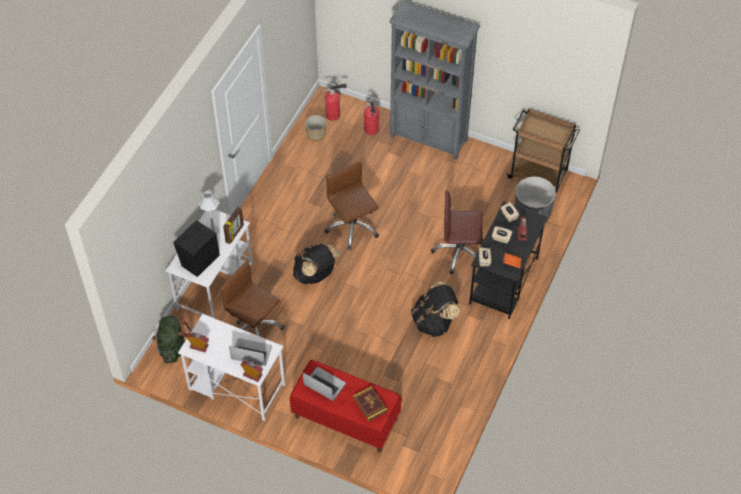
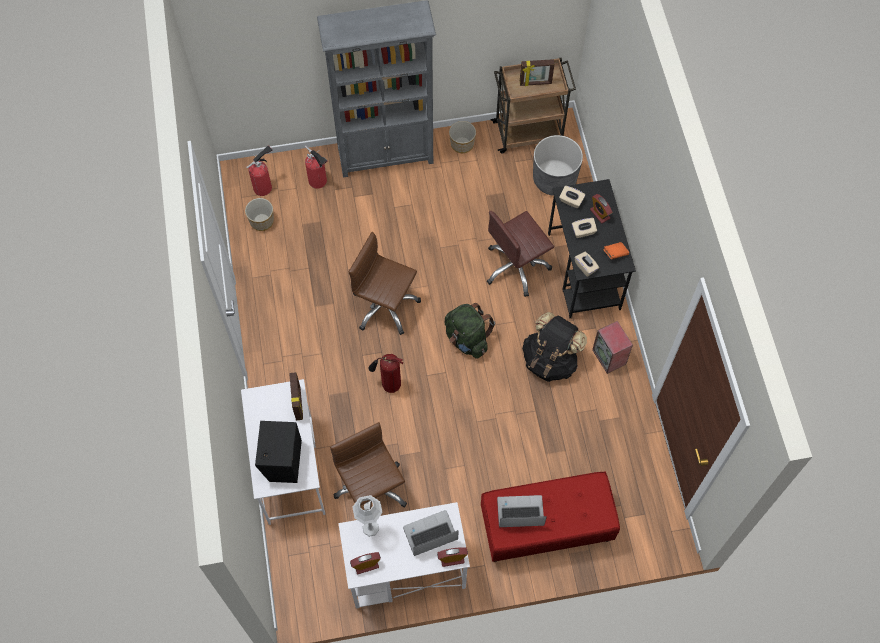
camera: 35 degrees left, 10 degrees up
green backpack [152,316,192,363] -> green backpack moved to [445,303,495,359]
grey table lamp [198,191,220,234] -> grey table lamp moved to [352,495,382,537]
brown office chair [220,261,284,337] -> brown office chair turned 60 degrees clockwise [330,422,407,510]
black backpack [293,244,341,284] -> fire extinguisher [368,354,403,393]
book [353,386,388,421] -> none
none -> planter [449,121,476,153]
none -> picture frame [520,59,554,86]
none -> speaker [592,321,633,374]

